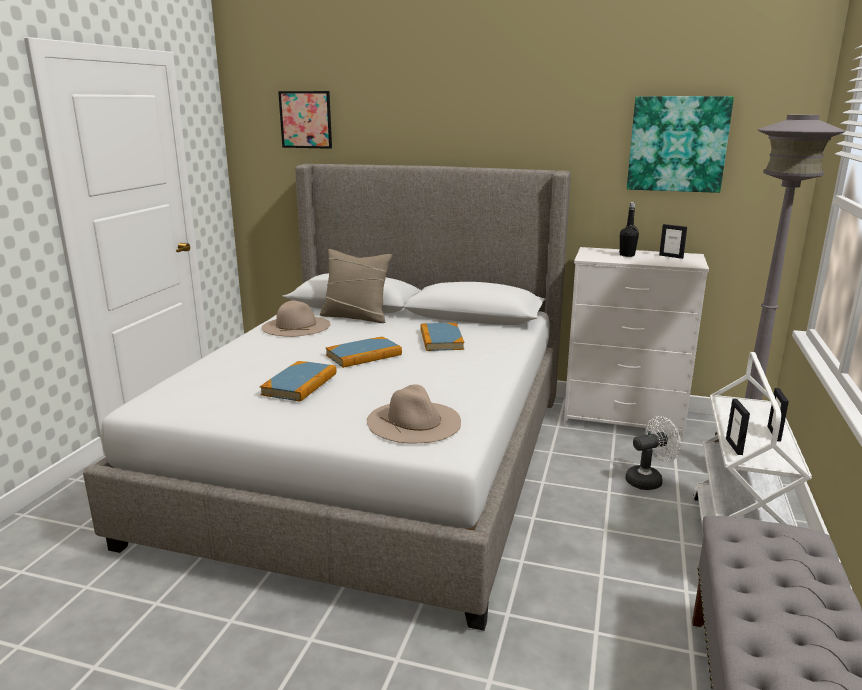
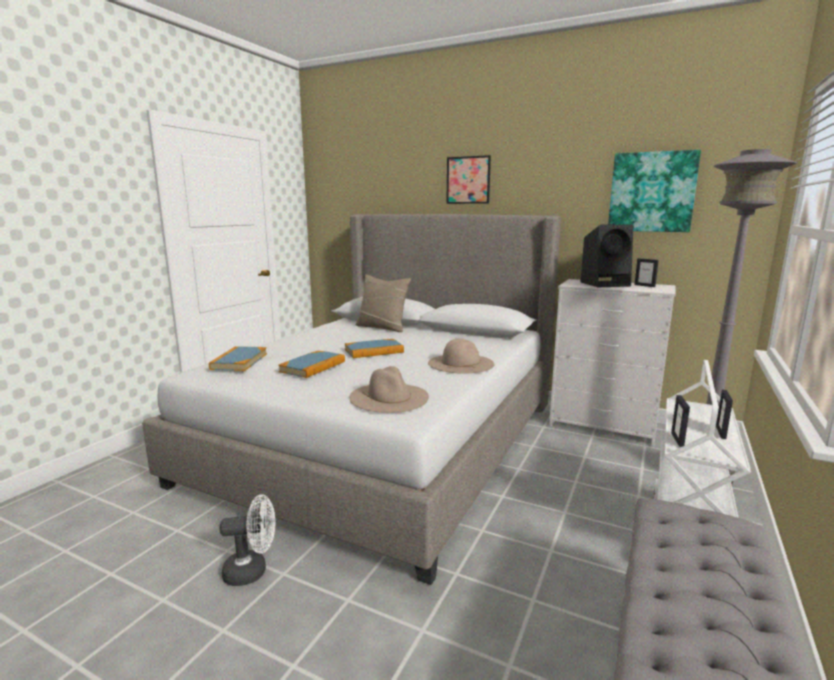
camera: 10 degrees right, 5 degrees down
beige hat [262,301,330,337] -> beige hat moved to [428,338,495,374]
picture [278,91,332,149] -> picture moved to [446,155,491,204]
book [420,323,464,351] -> book moved to [209,346,267,371]
black bottle [619,202,639,257] -> black speaker [580,224,633,287]
white fan [625,416,681,490] -> white fan moved to [220,494,275,586]

